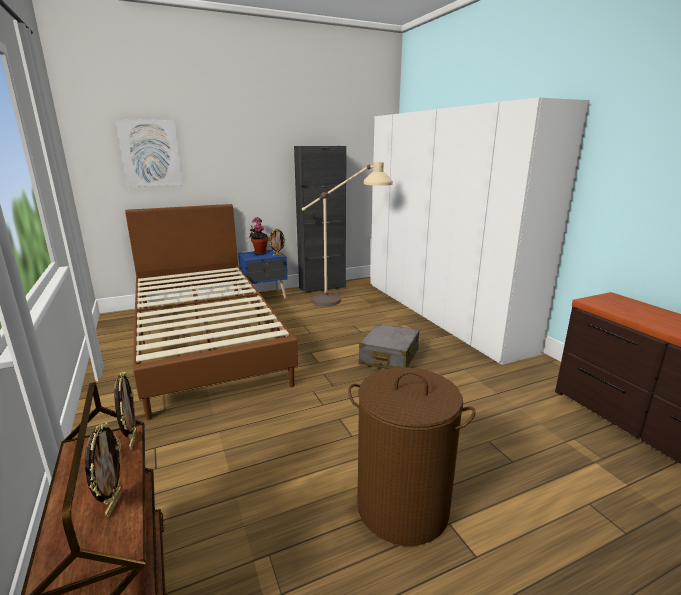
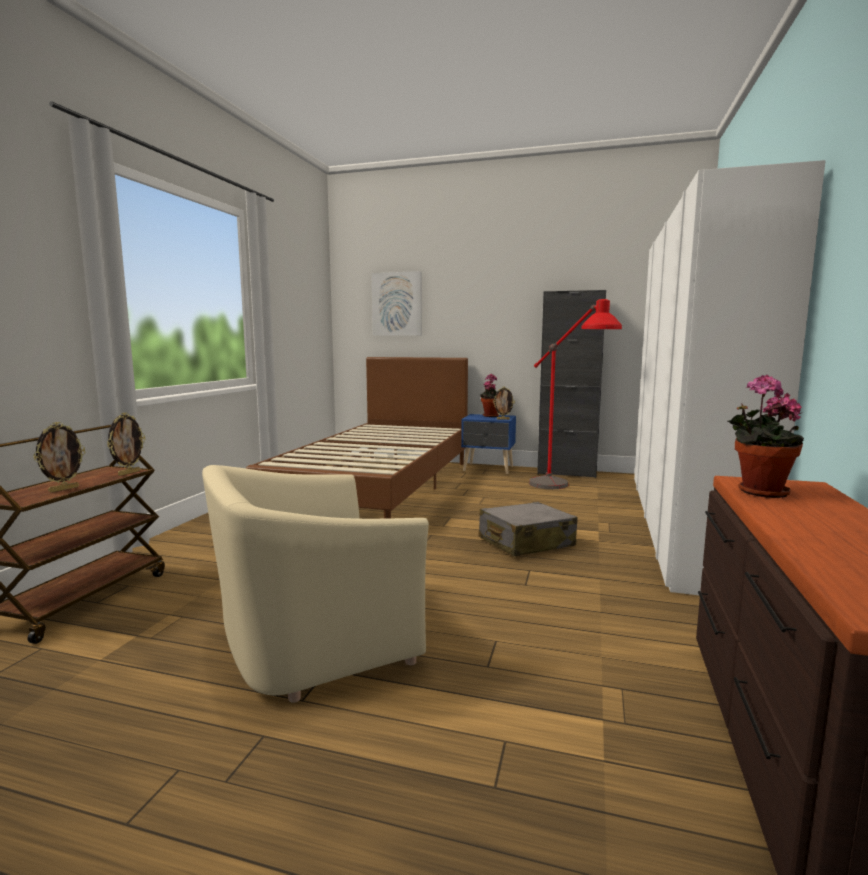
camera: 40 degrees right, 10 degrees down
beige floor lamp [302,161,393,306] -> red floor lamp [529,299,622,489]
brown laundry basket [348,367,476,546] -> beige armchair [202,465,429,703]
none -> potted plant [728,375,804,498]

